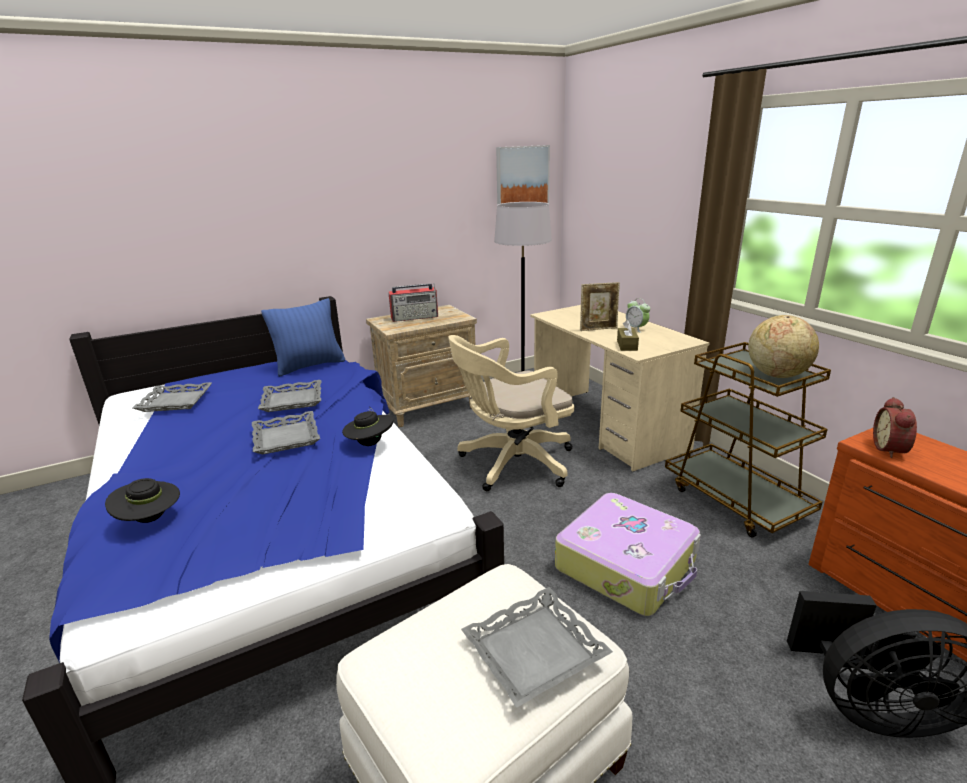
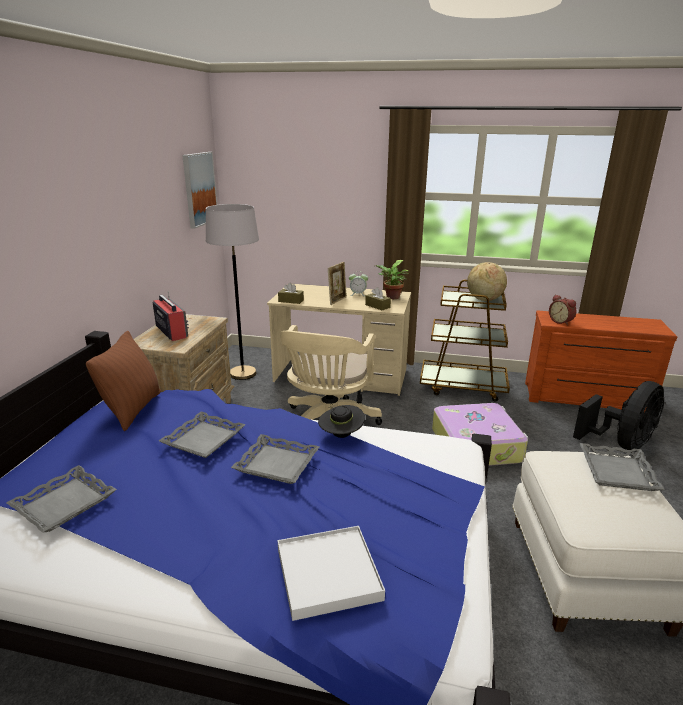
camera: 50 degrees left, 0 degrees up
black hat [105,478,180,523] -> white tray [278,526,385,621]
blue pillow [261,298,345,377] -> brown pillow [86,331,161,431]
radio [388,283,438,322] -> radio turned 60 degrees counterclockwise [152,291,189,341]
none -> brown tissue box [278,283,304,304]
none -> potted plant [376,260,409,299]

